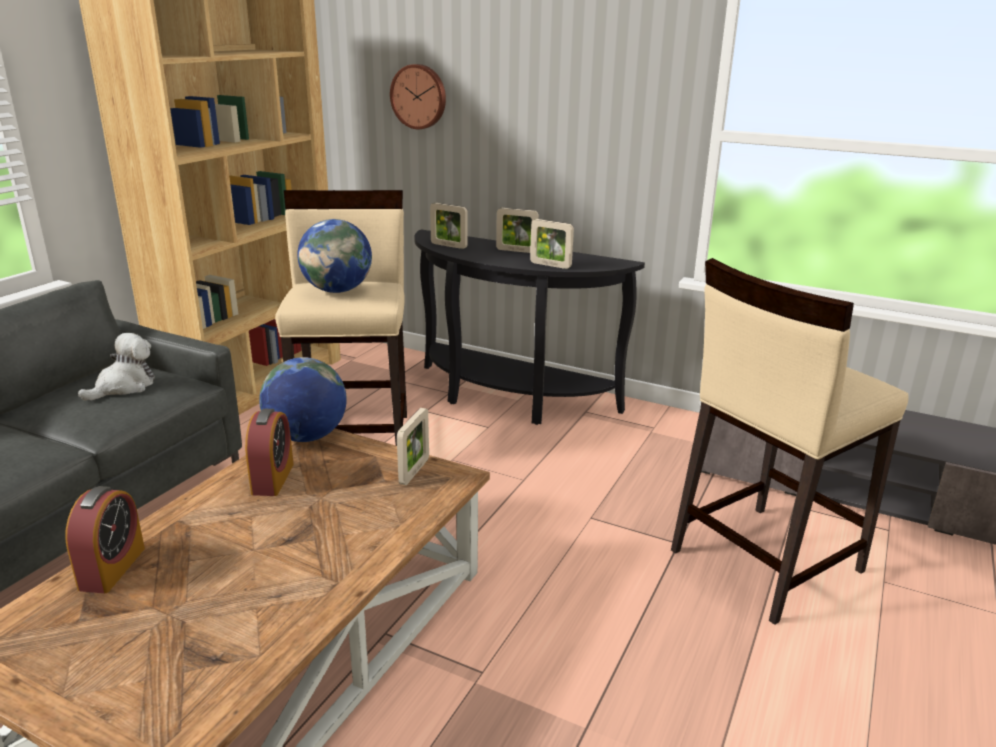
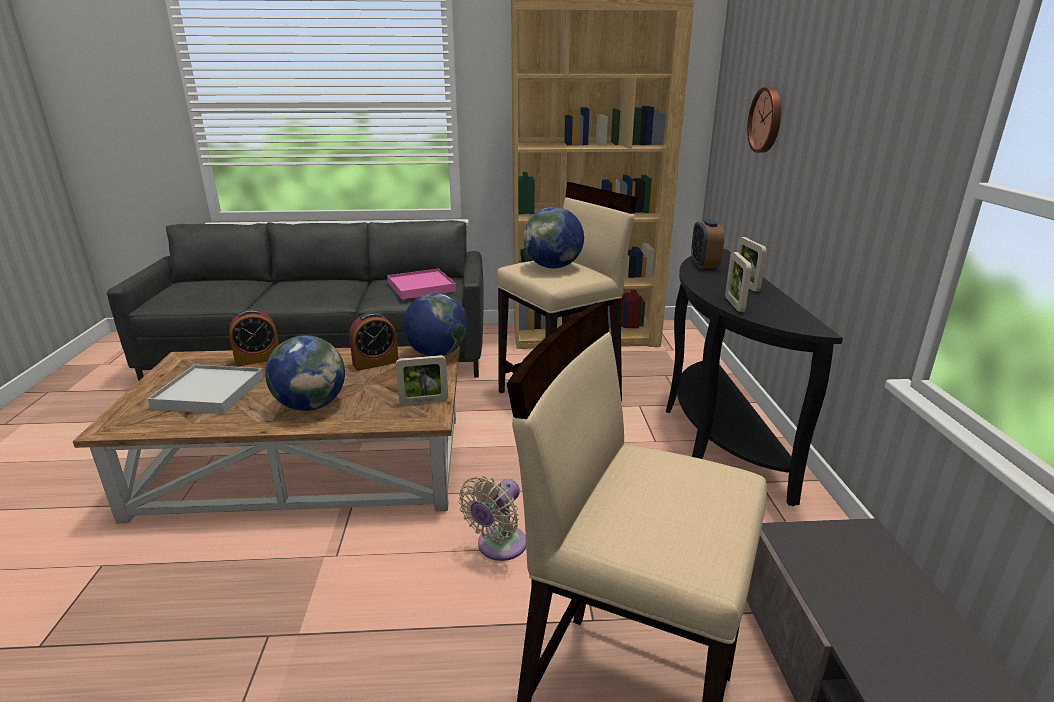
camera: 60 degrees right, 0 degrees up
plush toy [78,333,155,401] -> pink tray [387,269,456,299]
picture frame [430,203,468,249] -> alarm clock [691,219,724,268]
none -> white tray [147,365,264,414]
none -> globe [265,335,345,411]
none -> beige fan [458,476,526,561]

